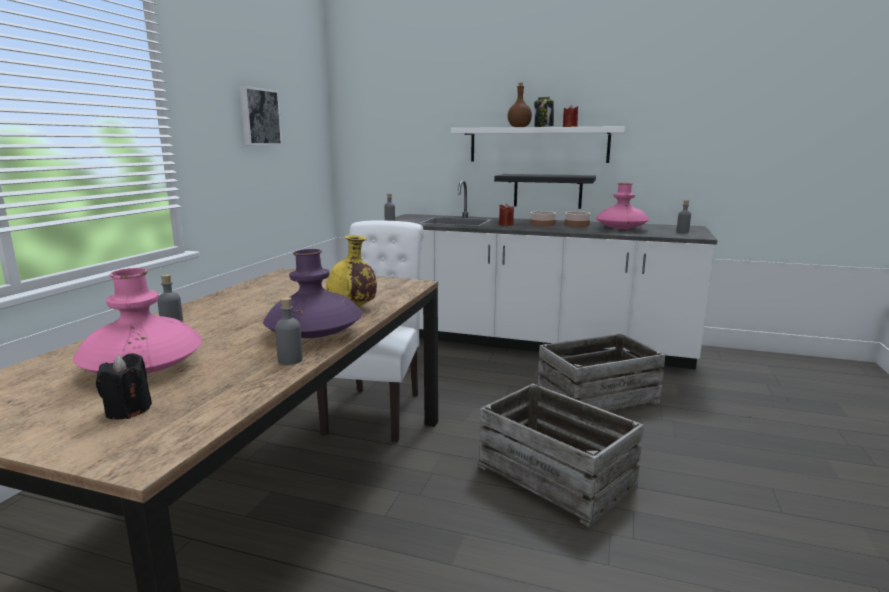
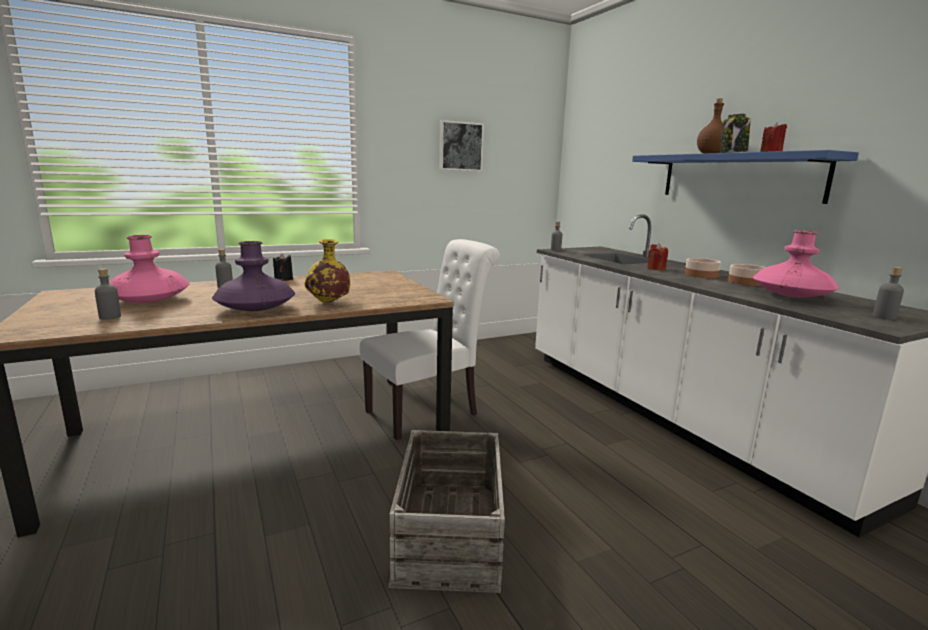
camera: 45 degrees right, 0 degrees up
black candle [96,353,152,420] -> black candle moved to [273,253,293,281]
grey bottle [275,297,303,365] -> grey bottle moved to [95,268,121,320]
white shelf [451,126,625,163] -> blue shelf [632,150,859,204]
black shelf [494,174,596,209] -> none
crate [538,334,665,419] -> none

